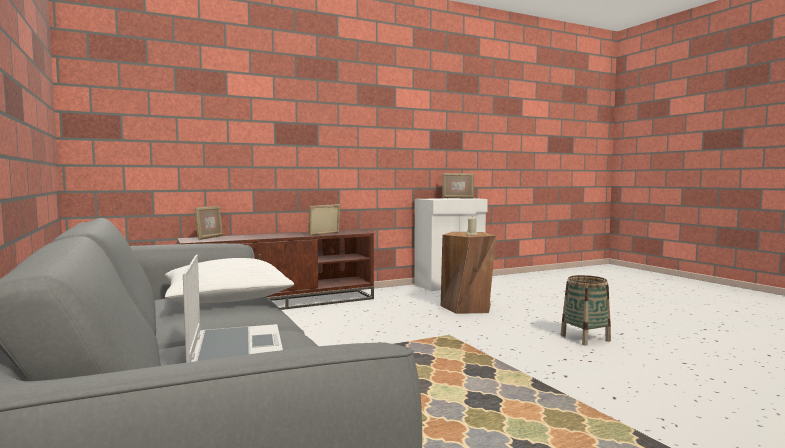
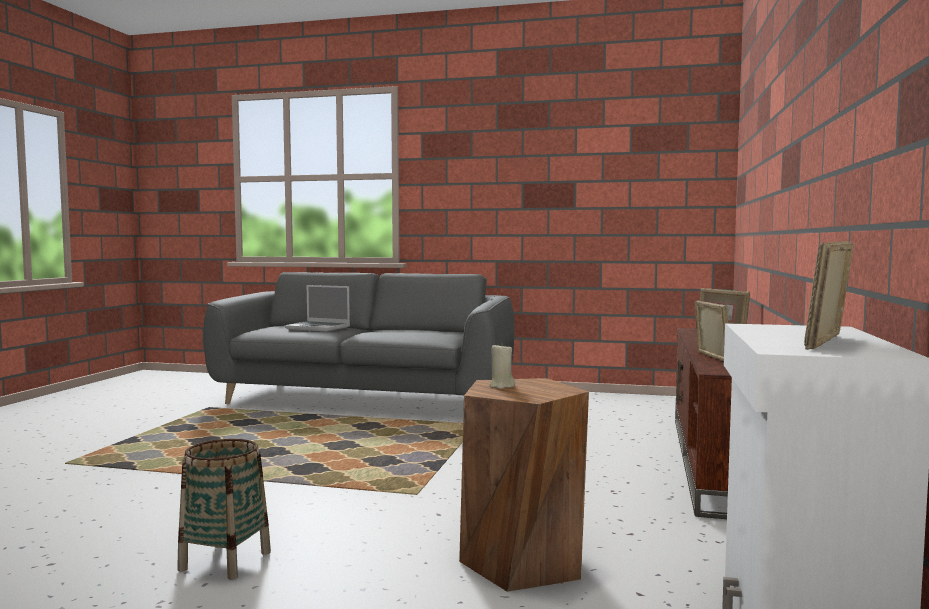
camera: 130 degrees right, 0 degrees up
white pillow [165,258,294,303] -> none

